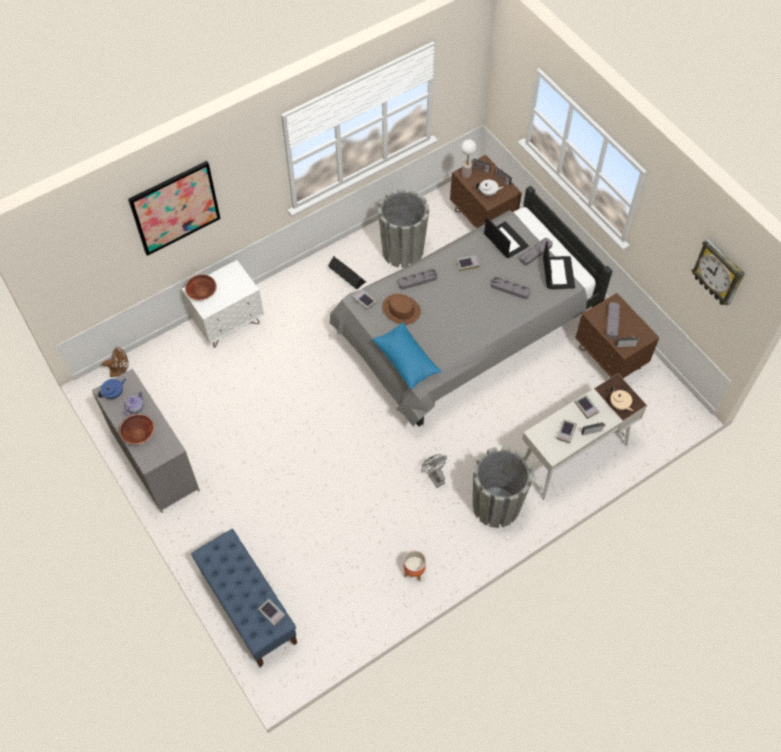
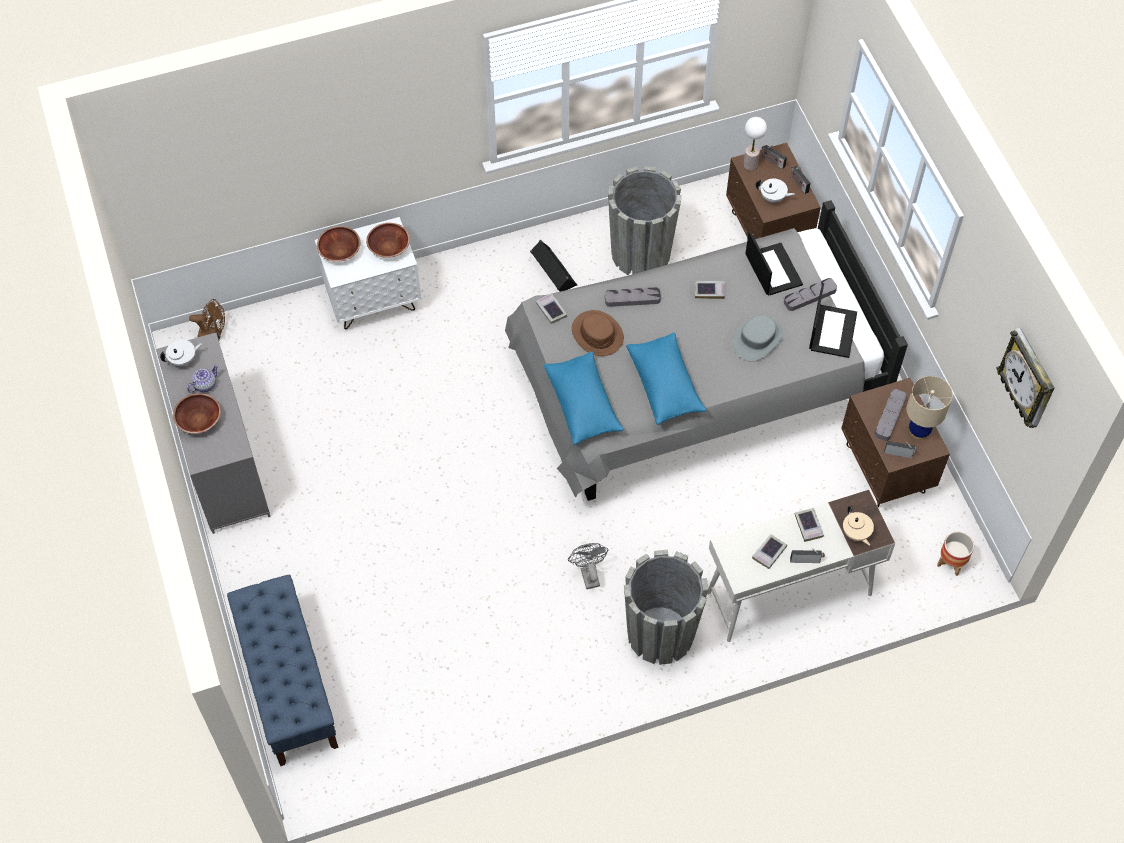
camera: 15 degrees right, 0 degrees up
blue teapot [98,378,126,399] -> white teapot [160,340,202,366]
picture [128,161,221,256] -> none
book [258,599,286,626] -> none
planter [404,551,426,581] -> planter moved to [937,531,974,576]
grey tray [491,277,531,299] -> grey hat [732,315,784,362]
none -> brown bowl [366,223,410,258]
none -> blue pillow [626,333,706,425]
none -> beige table lamp [906,376,953,440]

